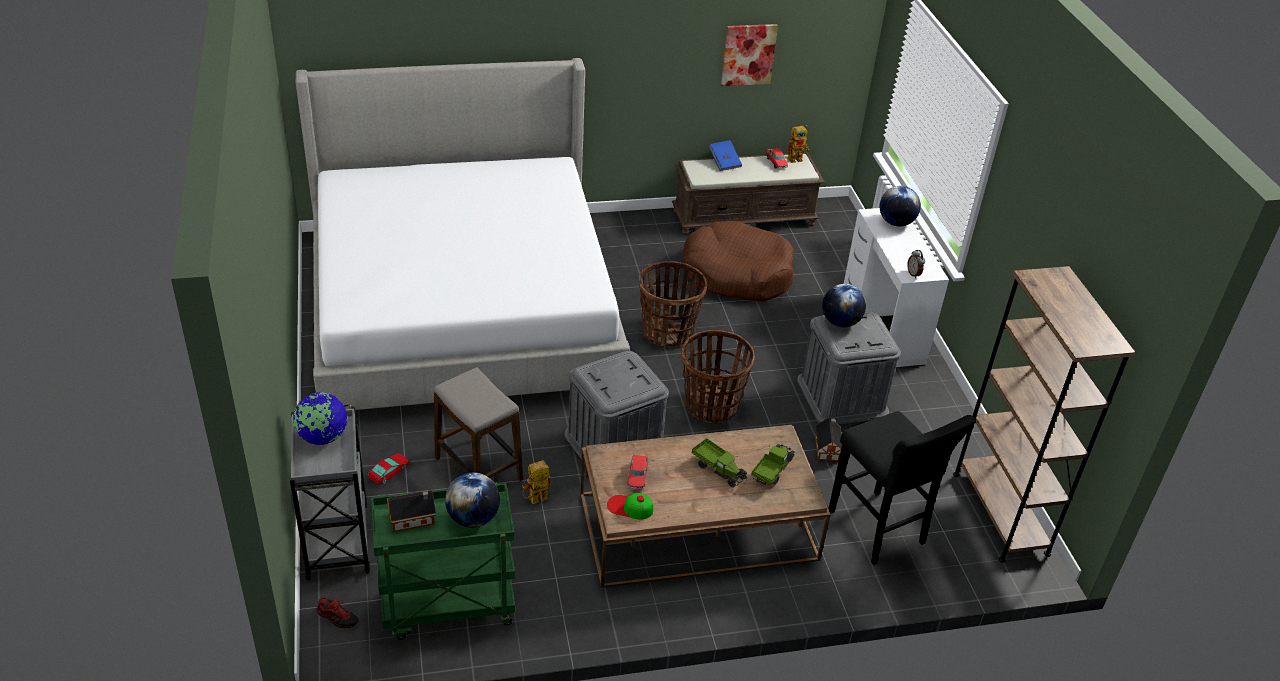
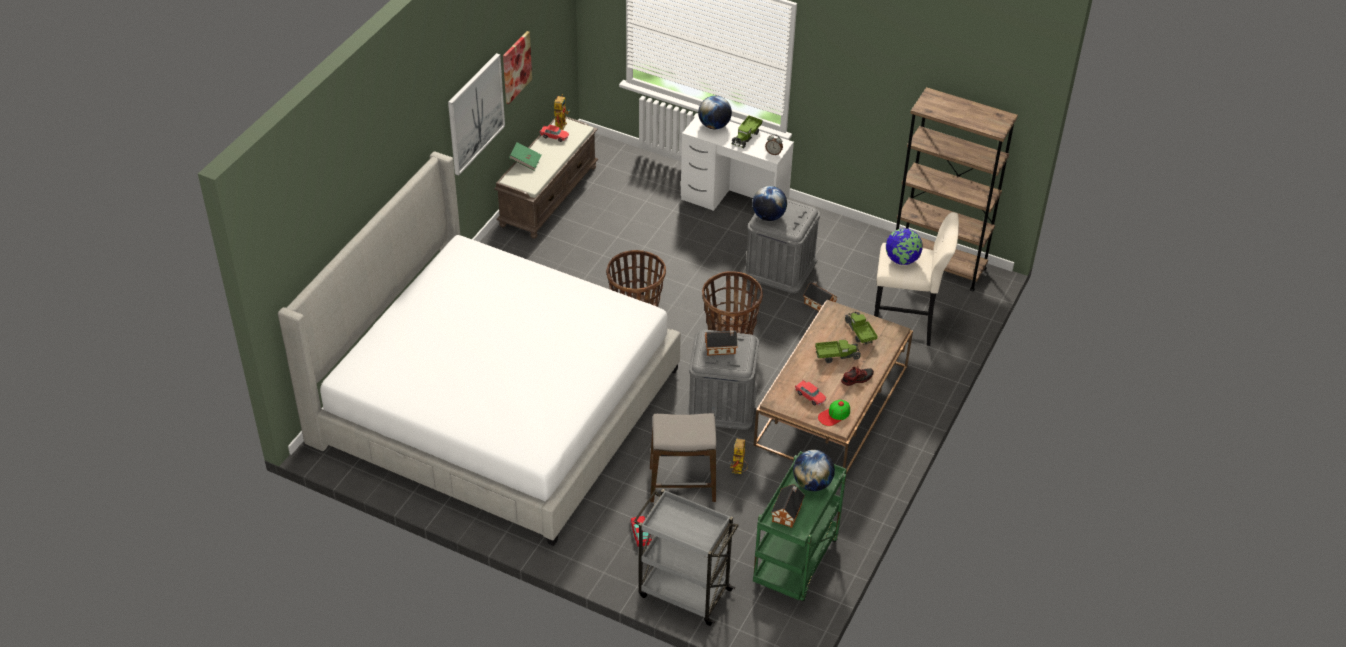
camera: 50 degrees left, 5 degrees up
globe [293,392,347,445] -> globe moved to [886,228,923,265]
shoe [317,597,359,628] -> shoe moved to [841,366,874,386]
brown dog bed [683,221,794,301] -> none
blue book [709,140,742,171] -> green book [509,142,542,171]
black stool [829,411,976,565] -> beige stool [874,212,959,346]
none -> picture [448,53,505,176]
none -> toy house [705,330,738,356]
none -> toy truck [732,116,762,149]

